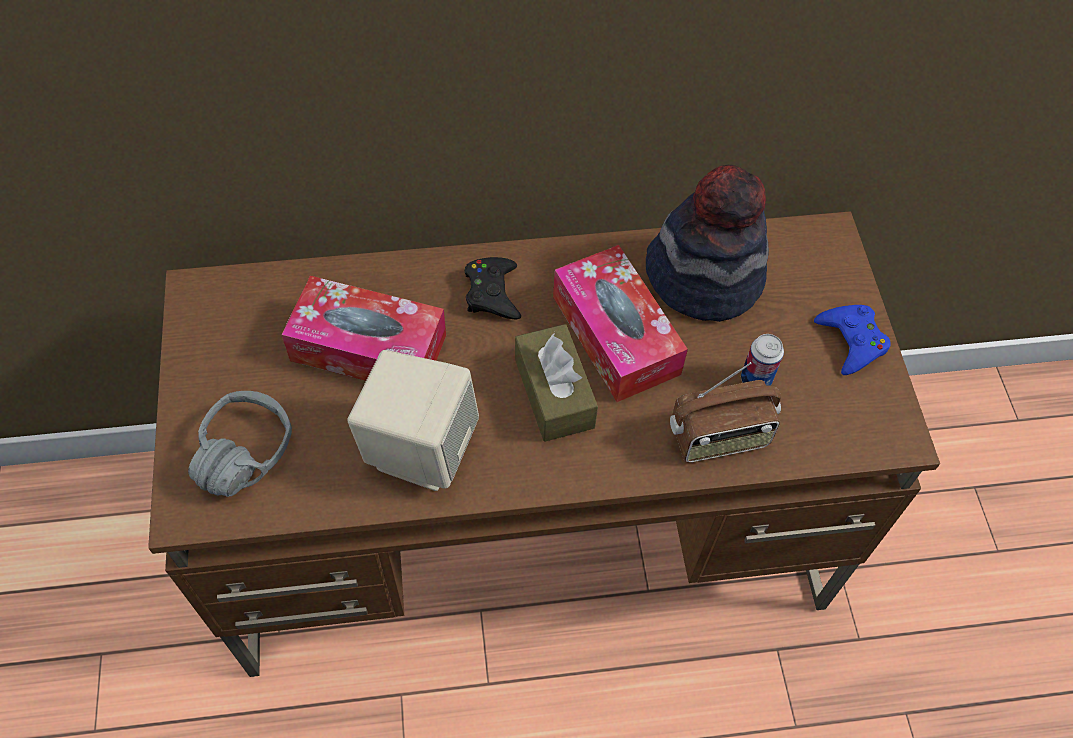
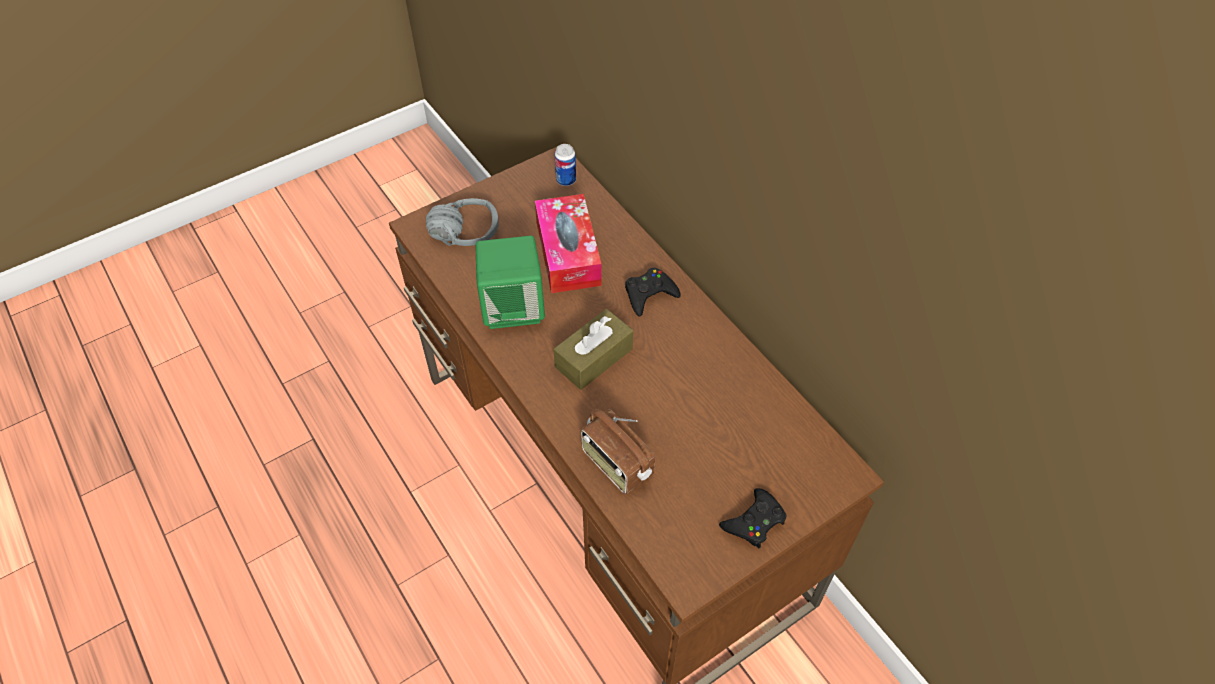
camera: 65 degrees right, 5 degrees down
beige speaker [347,350,479,491] -> green speaker [475,236,545,329]
tissue box [553,245,688,402] -> none
hat [646,165,769,322] -> none
can [741,334,784,386] -> can moved to [554,144,576,186]
blue game controller [814,305,891,375] -> black game controller [719,488,787,549]

